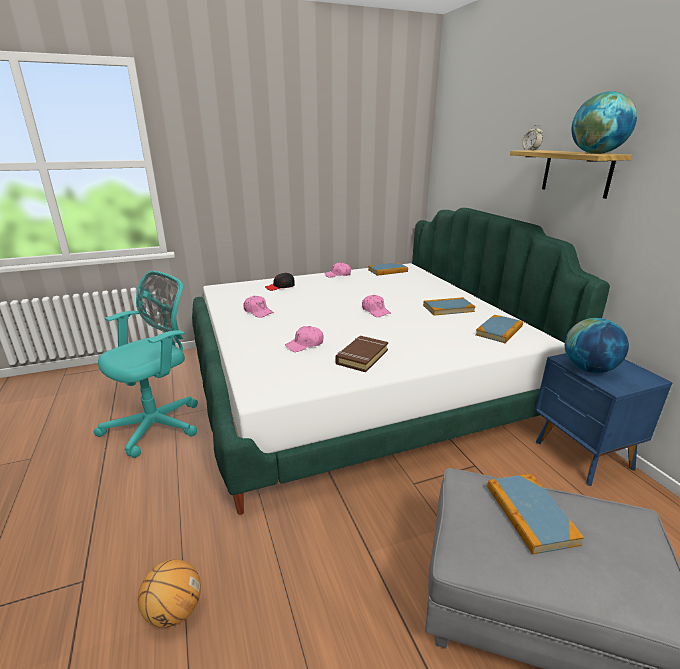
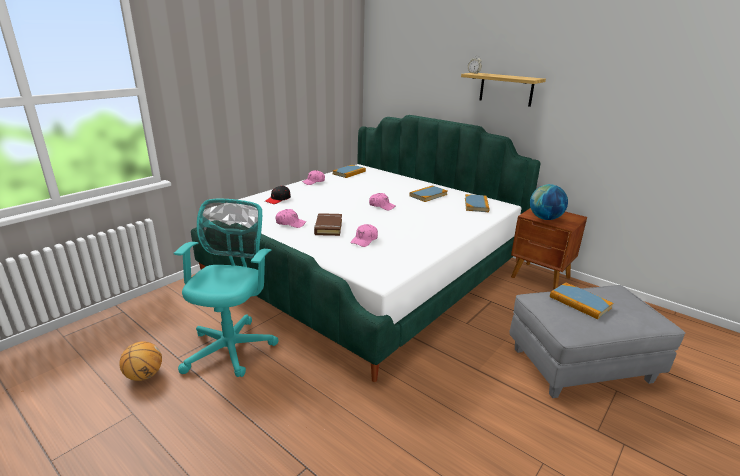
camera: 30 degrees left, 0 degrees up
basketball [138,559,201,628] -> basketball moved to [119,341,162,381]
brown book [336,336,388,372] -> brown book moved to [314,213,342,236]
blue nightstand [535,353,672,486] -> brown nightstand [511,208,587,290]
globe [571,91,637,154] -> none

